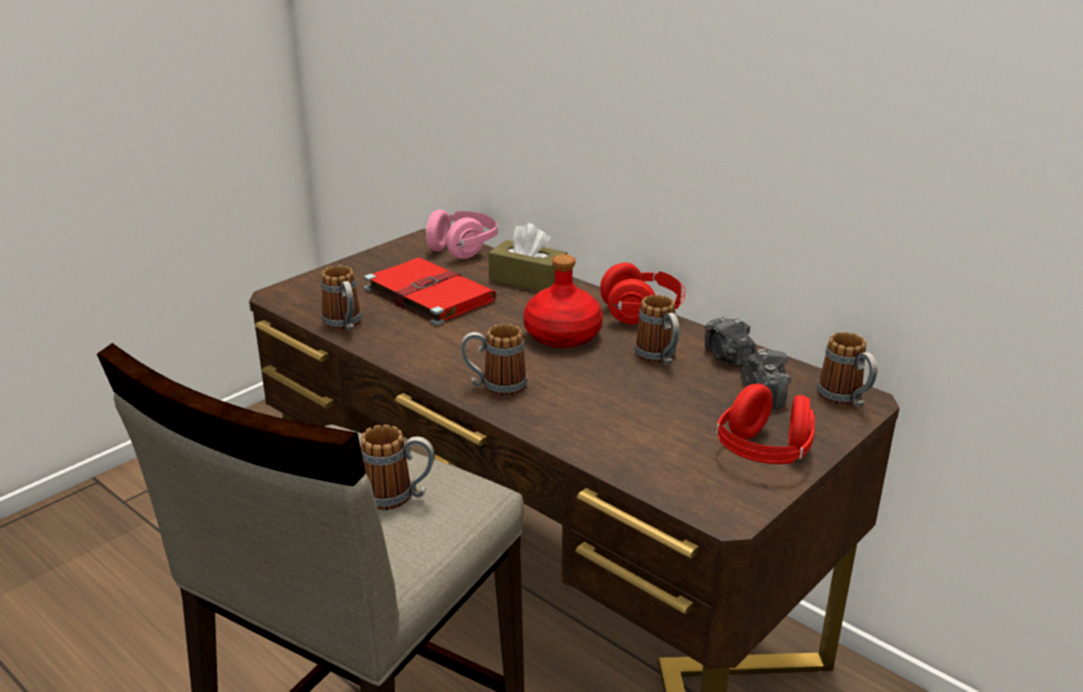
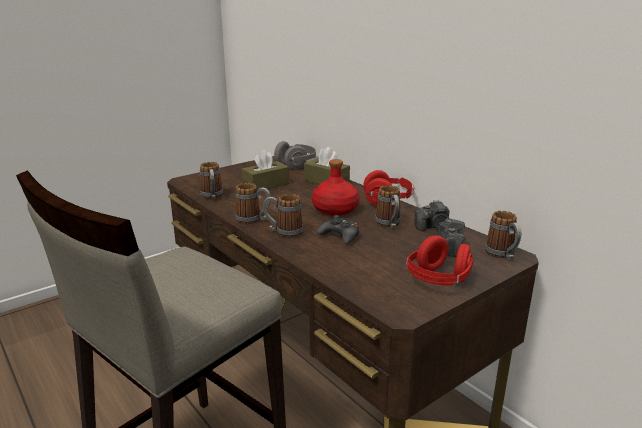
camera: 10 degrees right, 5 degrees down
mug [360,425,434,510] -> mug moved to [235,183,271,224]
red book [364,258,496,326] -> brown tissue box [242,150,289,190]
pink headphones [426,209,498,259] -> grey headphones [274,141,316,170]
camera [704,317,756,367] -> camera turned 90 degrees counterclockwise [414,200,450,231]
none -> black game controller [317,215,359,244]

